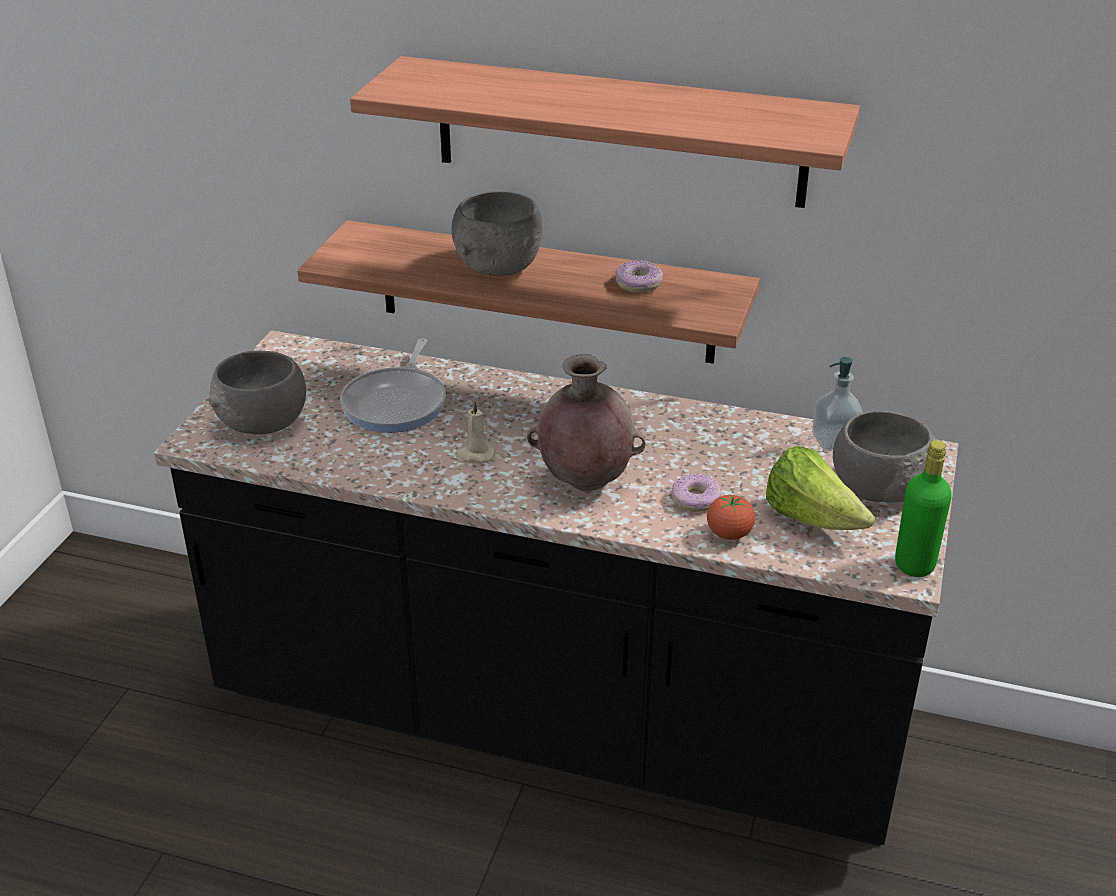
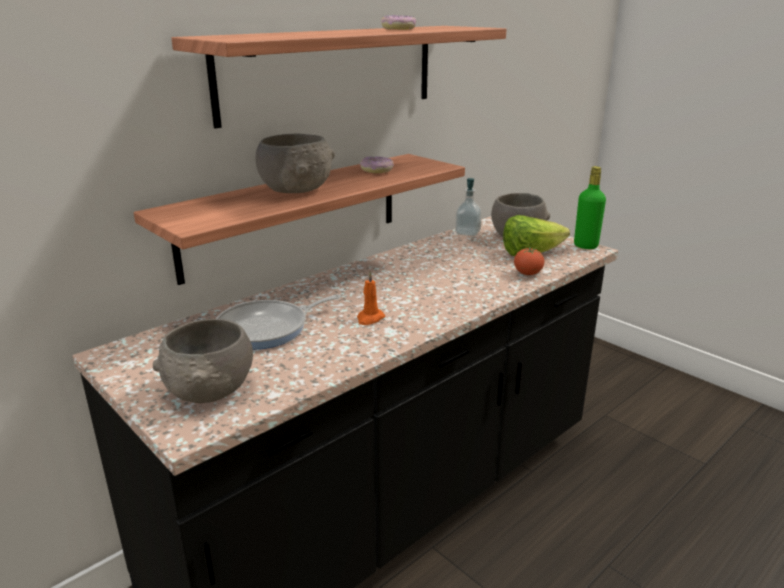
camera: 60 degrees left, 10 degrees down
frying pan [340,338,446,433] -> frying pan turned 105 degrees clockwise [216,294,341,349]
beige candle [455,400,495,463] -> orange candle [357,272,385,325]
brown vase [527,354,646,491] -> none
donut [671,474,721,512] -> donut moved to [381,15,416,30]

